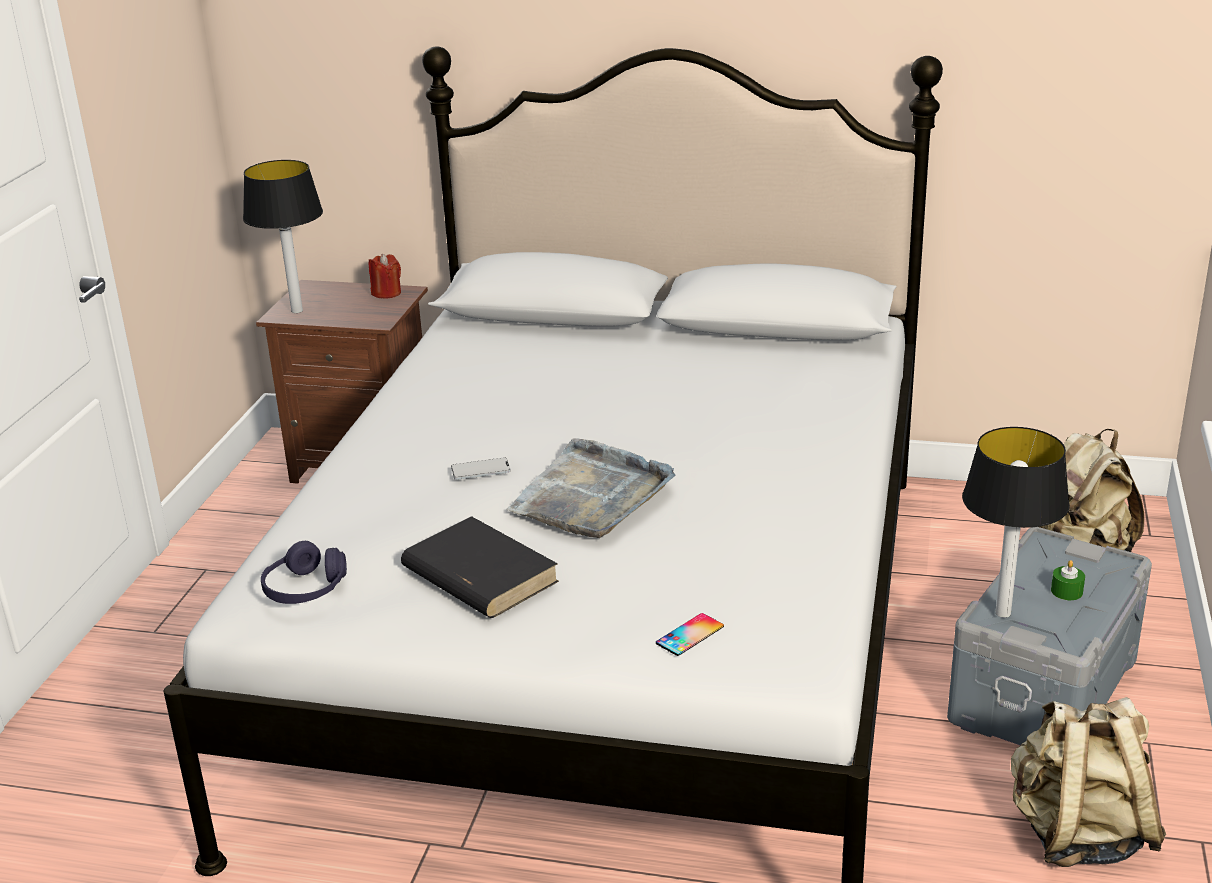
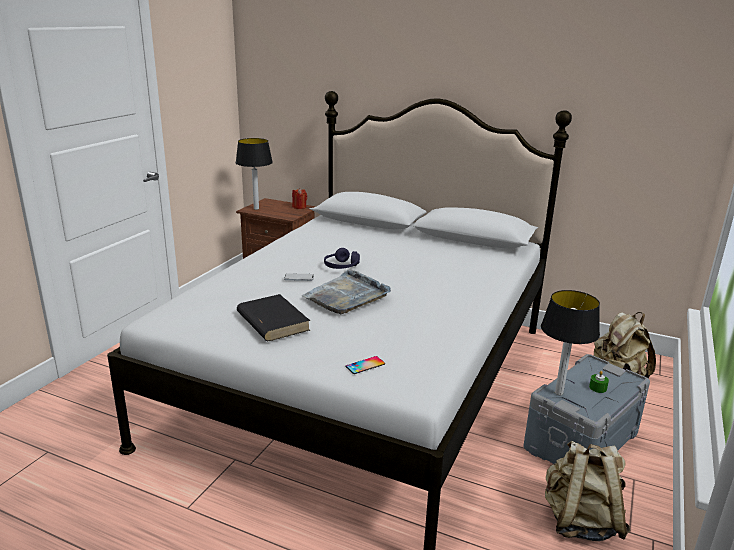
camera: 10 degrees right, 5 degrees down
purple headphones [261,541,347,604] -> purple headphones moved to [324,248,360,269]

